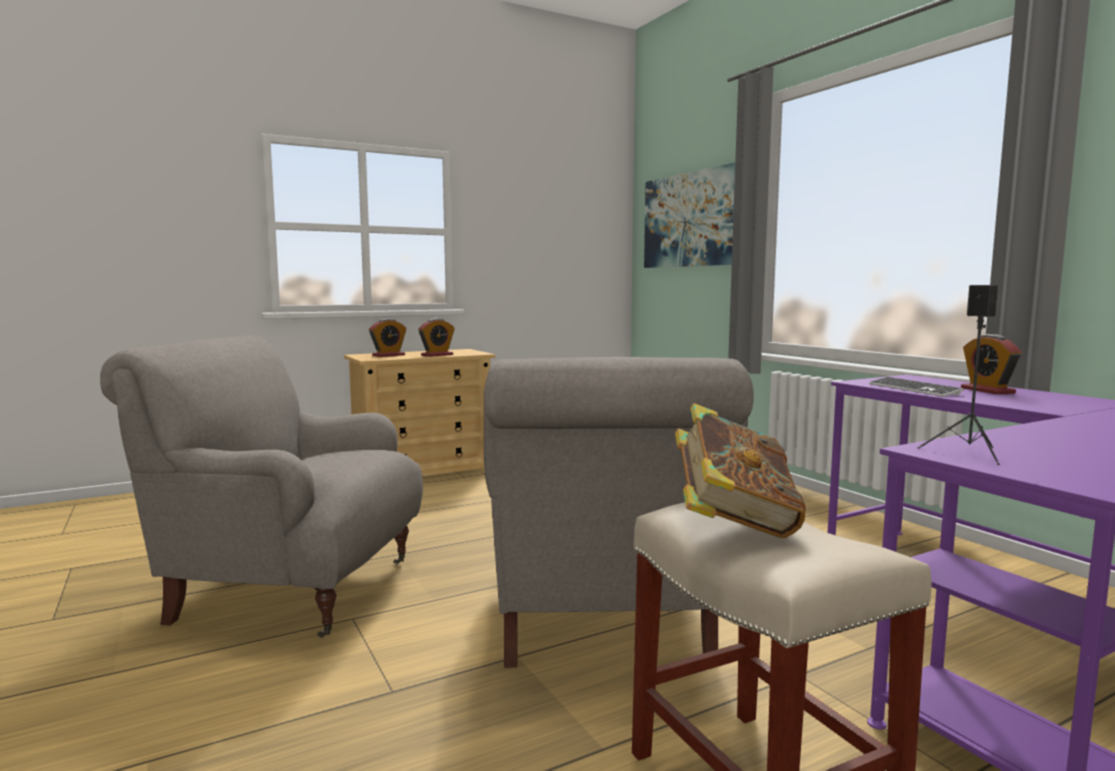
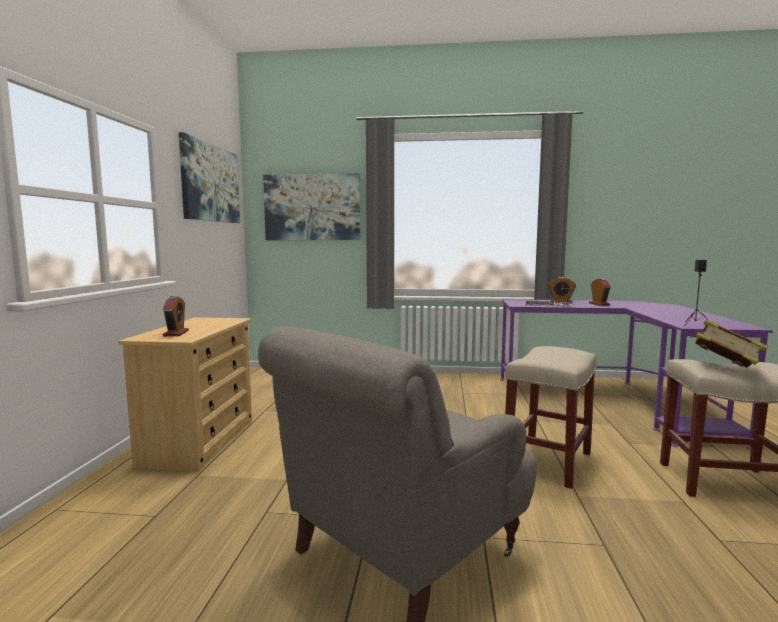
camera: 55 degrees left, 0 degrees up
alarm clock [418,318,455,357] -> alarm clock moved to [589,278,611,306]
grey armchair [484,357,754,668] -> beige stool [505,346,597,489]
none -> picture [179,132,240,223]

